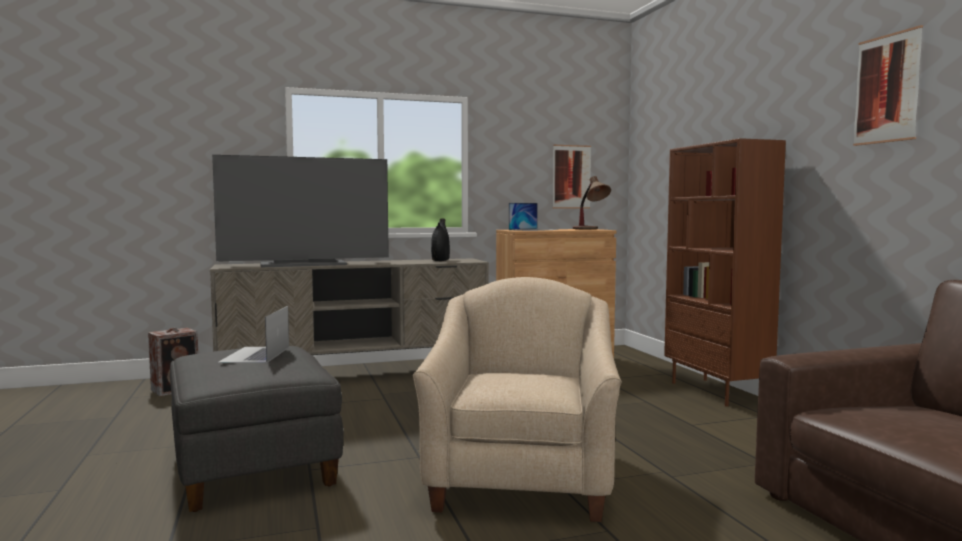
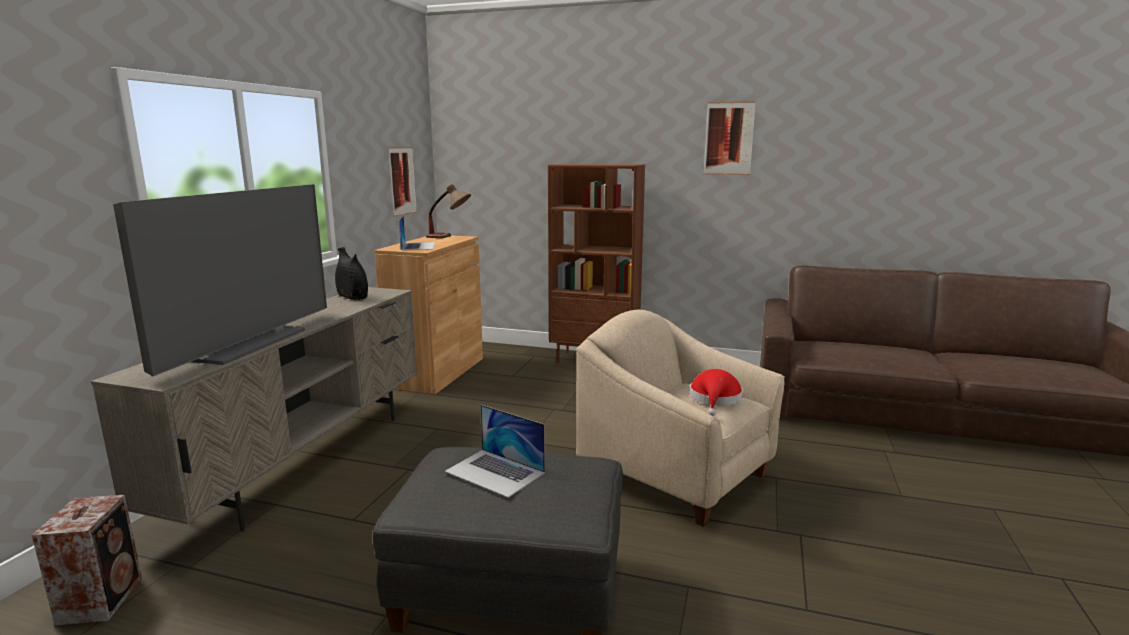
camera: 55 degrees left, 10 degrees up
none -> red hat [690,369,743,416]

